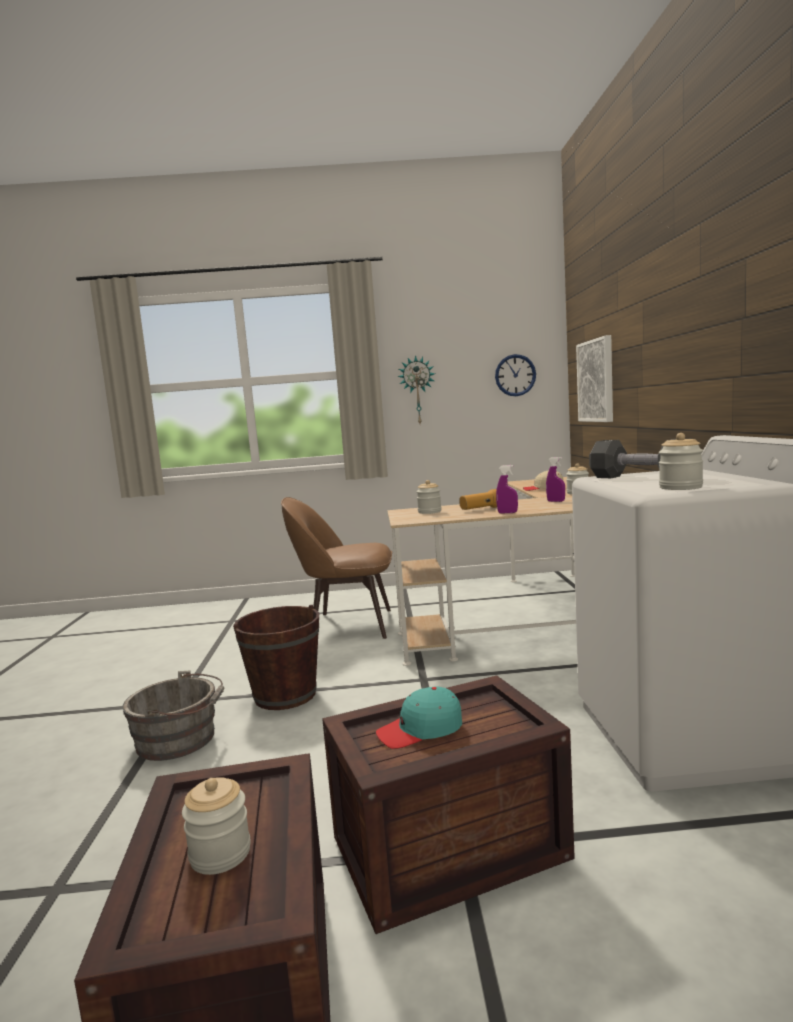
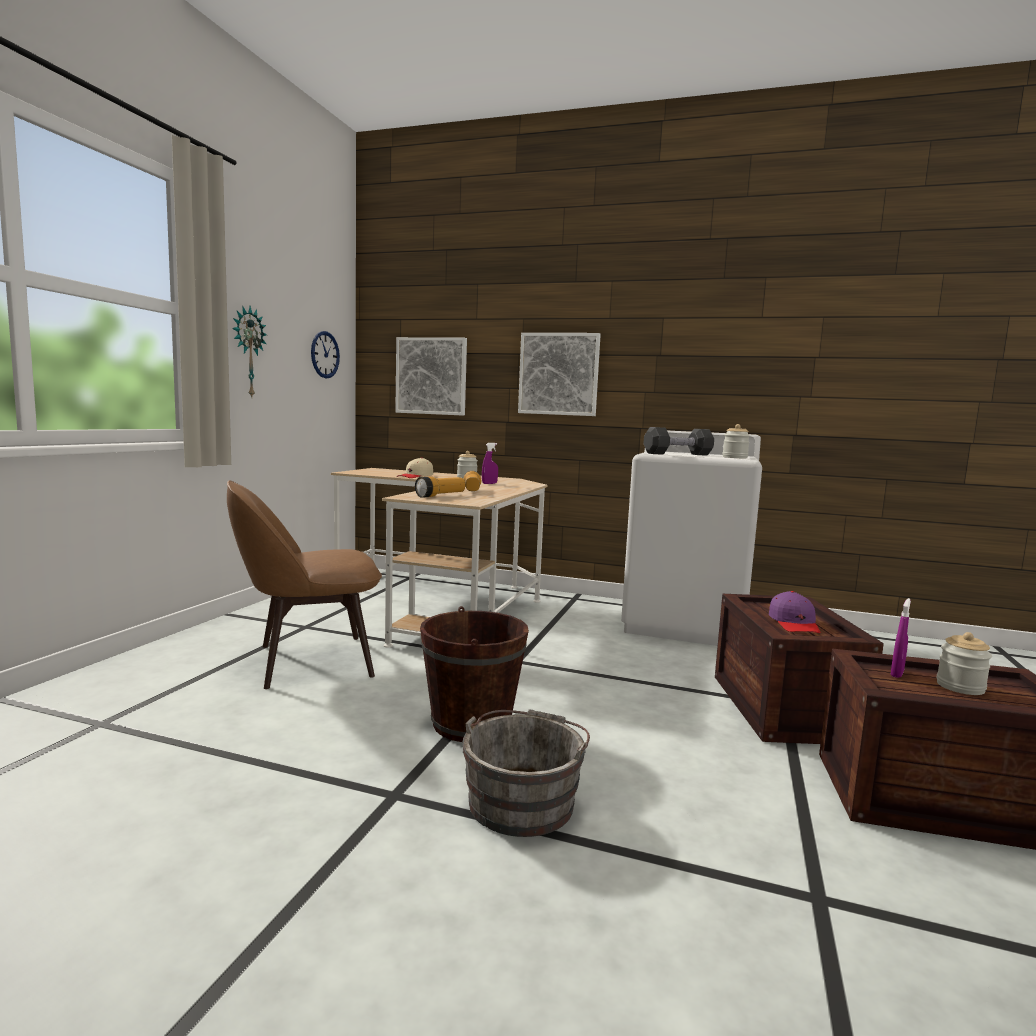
camera: 70 degrees left, 0 degrees up
brown chair [281,497,392,639] -> brown chair turned 45 degrees clockwise [227,480,382,689]
turquoise cap [376,687,462,749] -> purple cap [769,591,821,633]
jar [416,480,441,514] -> flashlight [415,477,465,498]
purple spray bottle [496,465,518,513] -> purple spray bottle moved to [891,598,911,678]
none -> picture [518,333,601,416]

